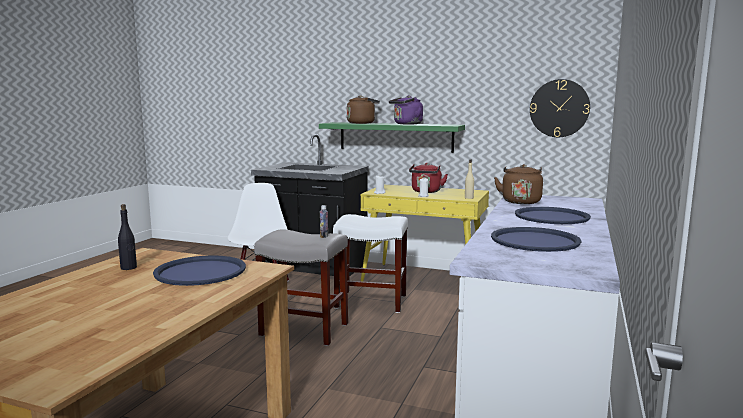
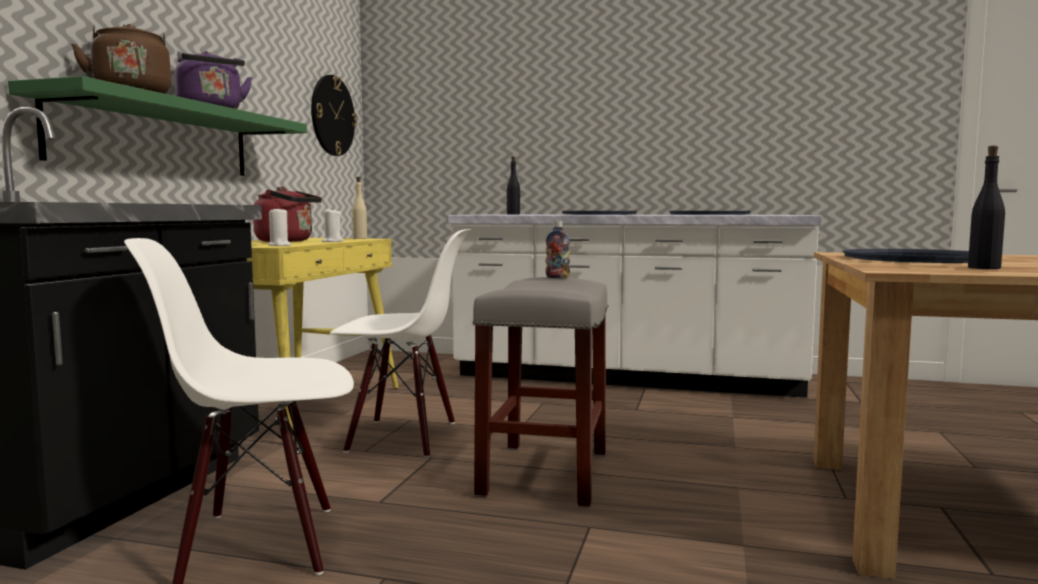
camera: 95 degrees left, 5 degrees down
white stool [333,214,408,313] -> white chair [330,229,471,458]
brown kettle [494,164,543,204] -> black bottle [507,156,520,215]

